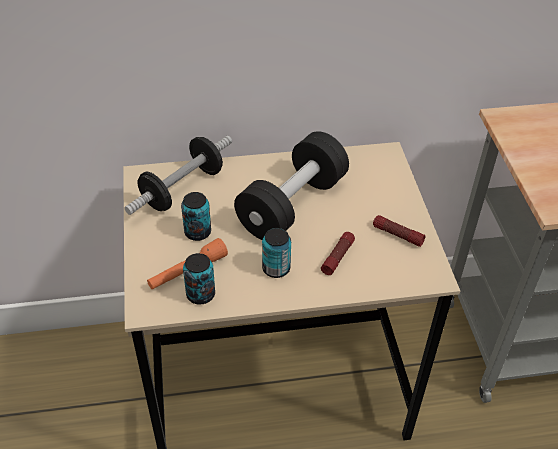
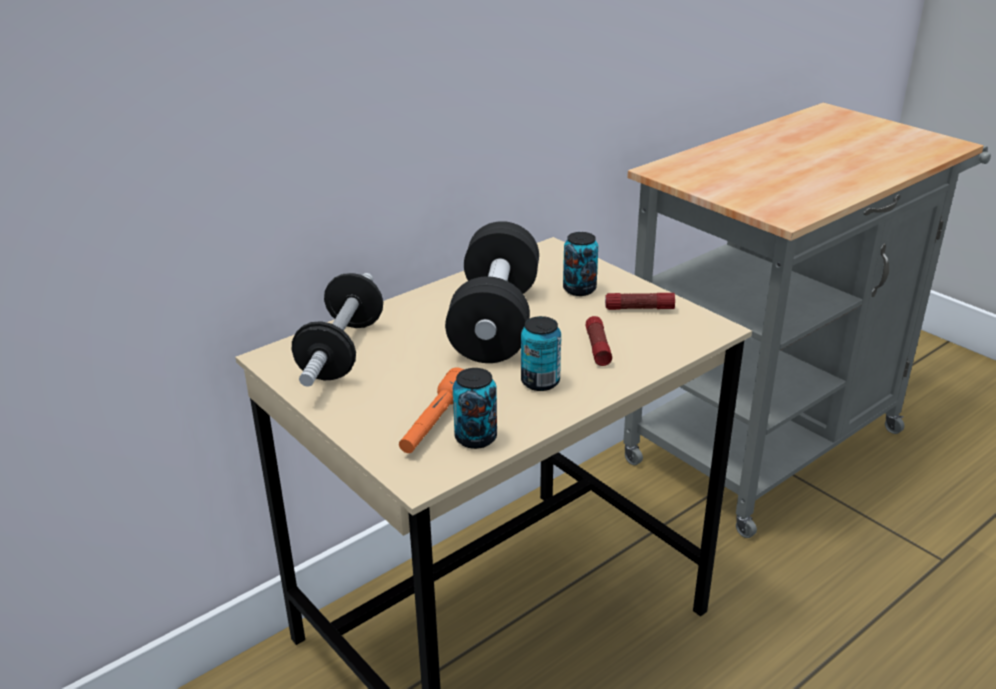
camera: 30 degrees left, 15 degrees down
can [181,192,211,241] -> can moved to [563,232,598,296]

